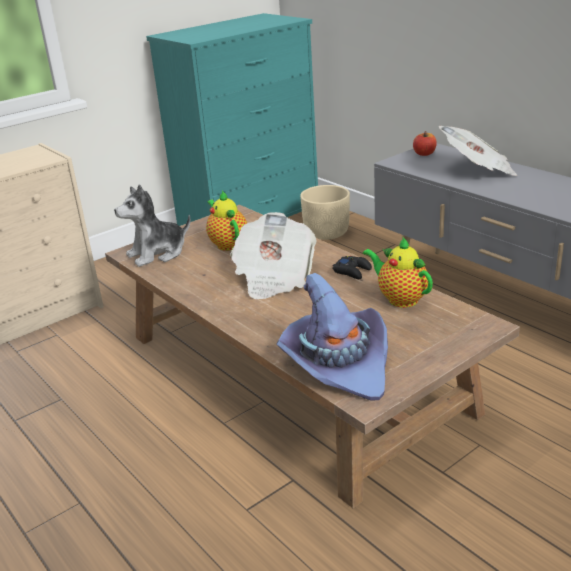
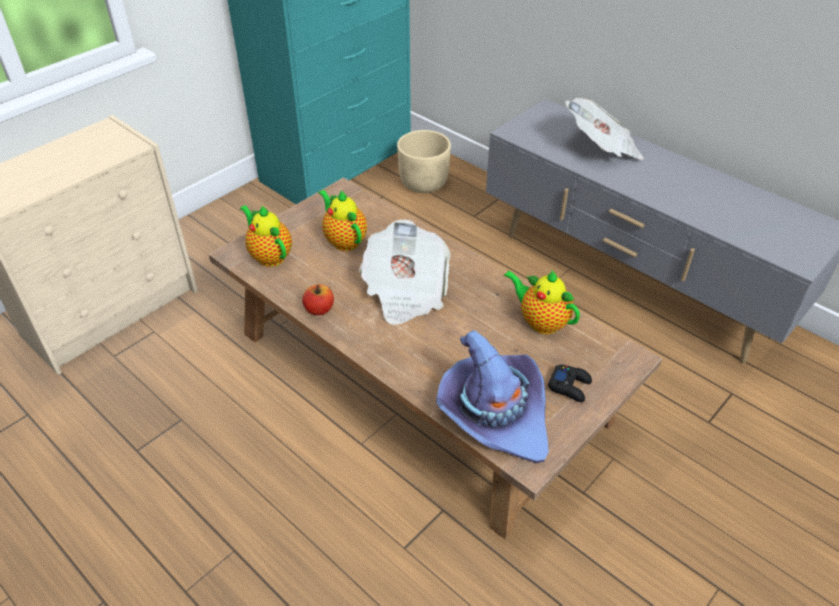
camera: 10 degrees left, 15 degrees up
plush toy [114,184,190,267] -> teapot [240,205,292,267]
black game controller [333,256,372,279] -> black game controller moved to [548,365,592,402]
apple [413,131,437,156] -> apple moved to [302,284,334,315]

